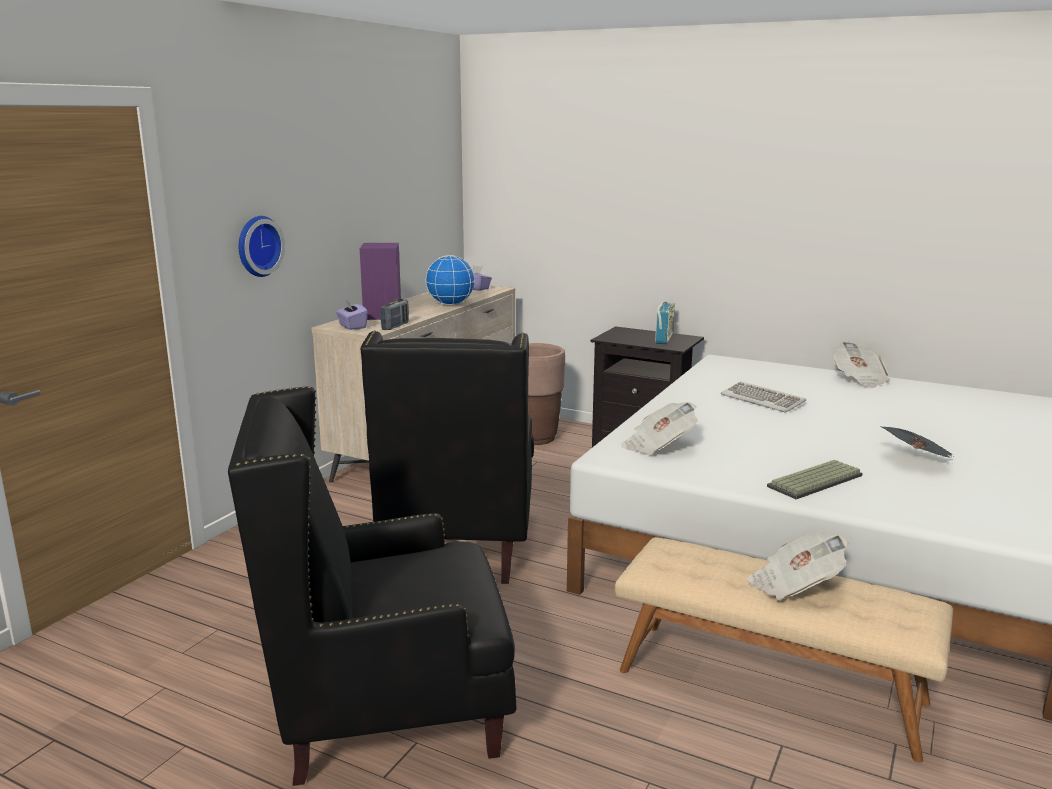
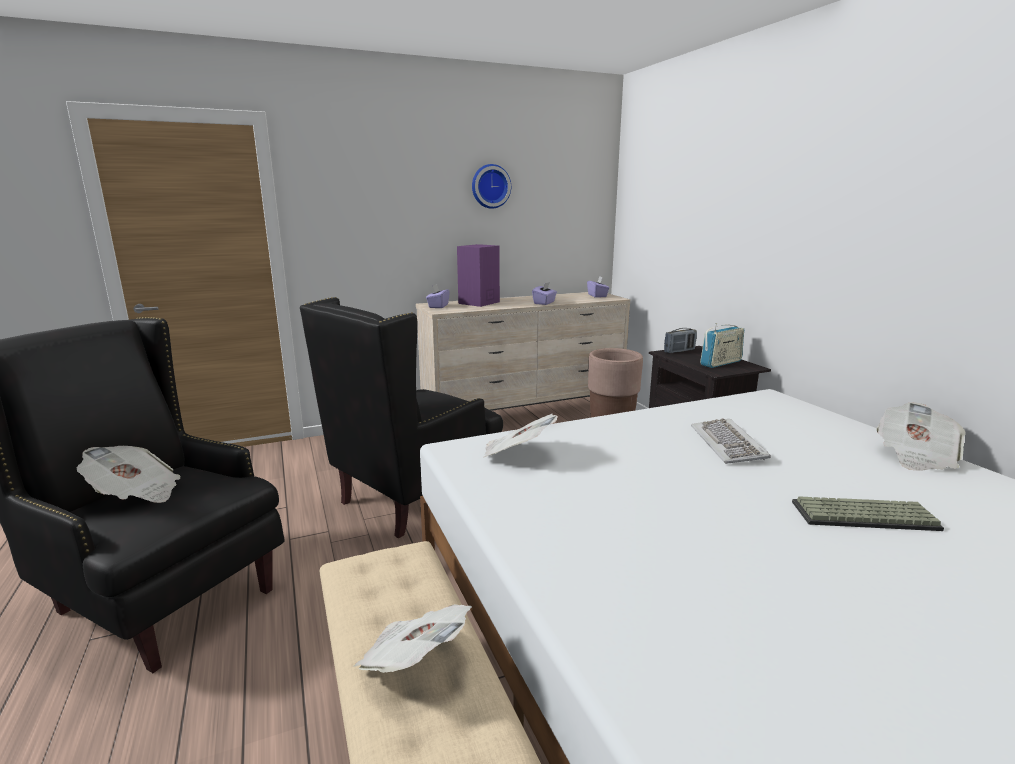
camera: 40 degrees right, 0 degrees up
wall clock [239,216,285,277] -> wall clock moved to [472,164,511,209]
radio [380,299,409,330] -> radio moved to [664,328,697,353]
globe [425,255,475,305] -> purple tissue box [532,282,557,305]
keyboard [767,460,863,499] -> keyboard moved to [792,496,944,531]
newspaper [881,427,953,457] -> newspaper moved to [77,446,181,503]

